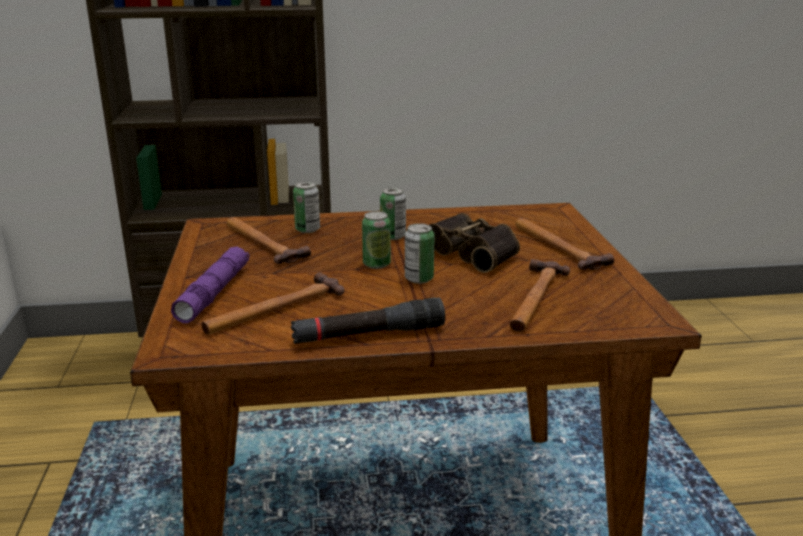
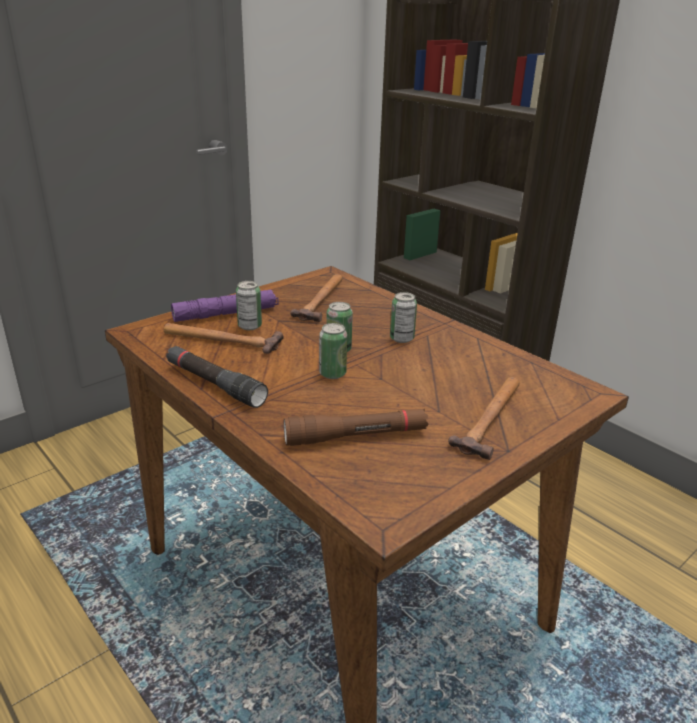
camera: 55 degrees right, 5 degrees up
can [293,182,320,233] -> can moved to [236,281,262,330]
binoculars [429,213,520,273] -> none
hammer [510,259,570,332] -> brown flashlight [284,409,428,446]

